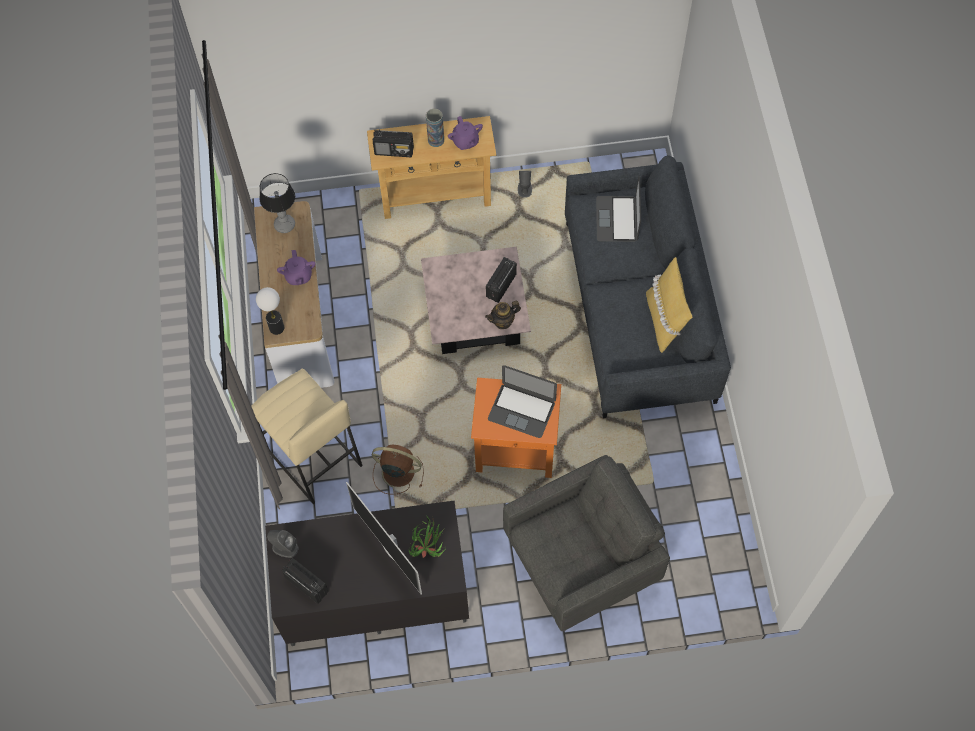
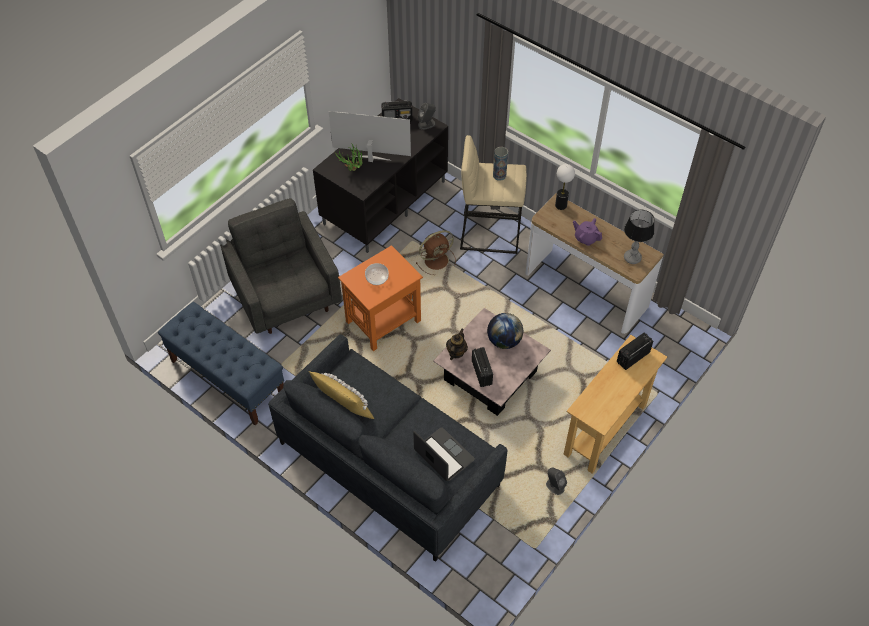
camera: 135 degrees right, 10 degrees down
vase [426,109,444,147] -> vase moved to [493,147,508,181]
purple teapot [448,116,483,150] -> none
laptop [488,365,557,438] -> bowl [365,263,389,285]
grey armchair [503,455,670,631] -> grey armchair turned 135 degrees clockwise [220,198,342,334]
none -> blue bench [158,302,284,426]
none -> globe [487,313,523,349]

